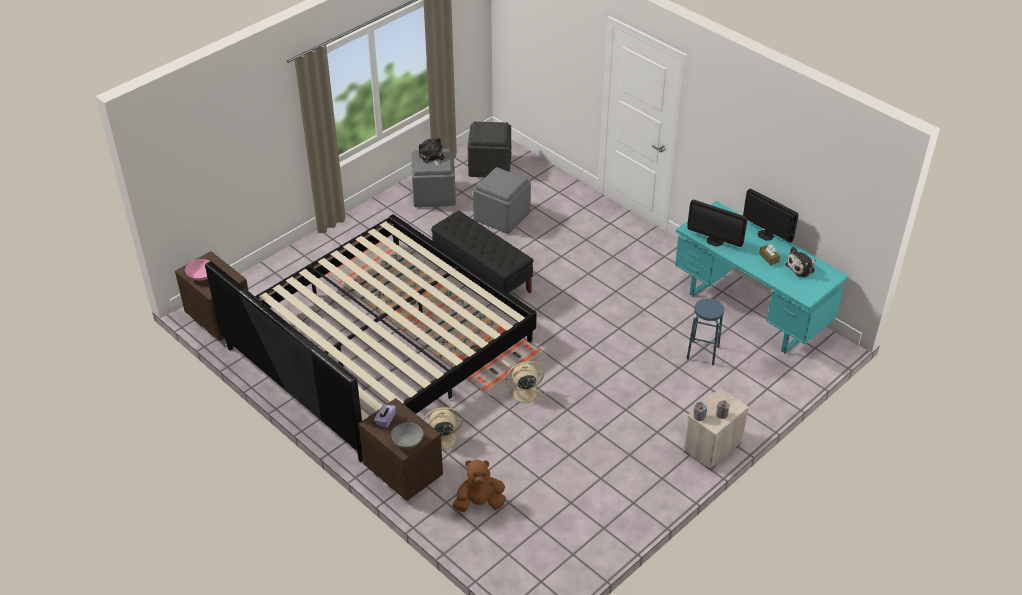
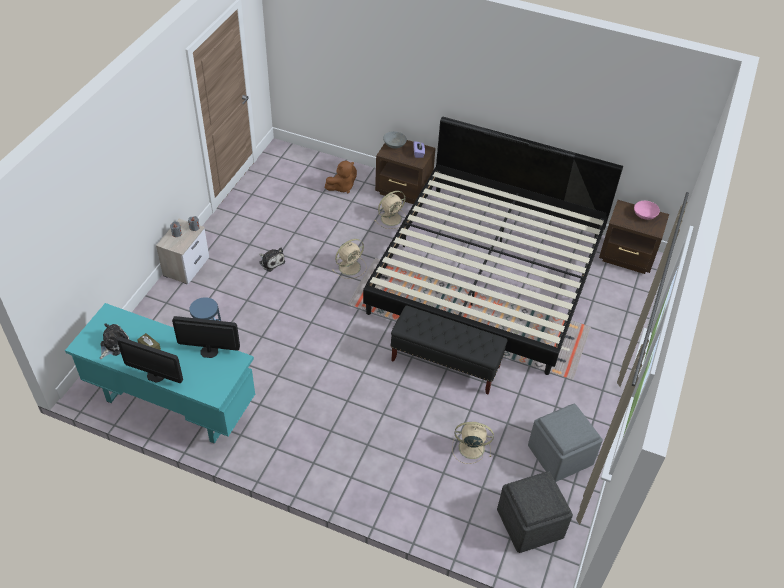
camera: 155 degrees right, 5 degrees up
plush toy [419,137,444,167] -> plush toy moved to [259,247,285,272]
grey ottoman [473,167,531,234] -> beige fan [452,422,494,464]

